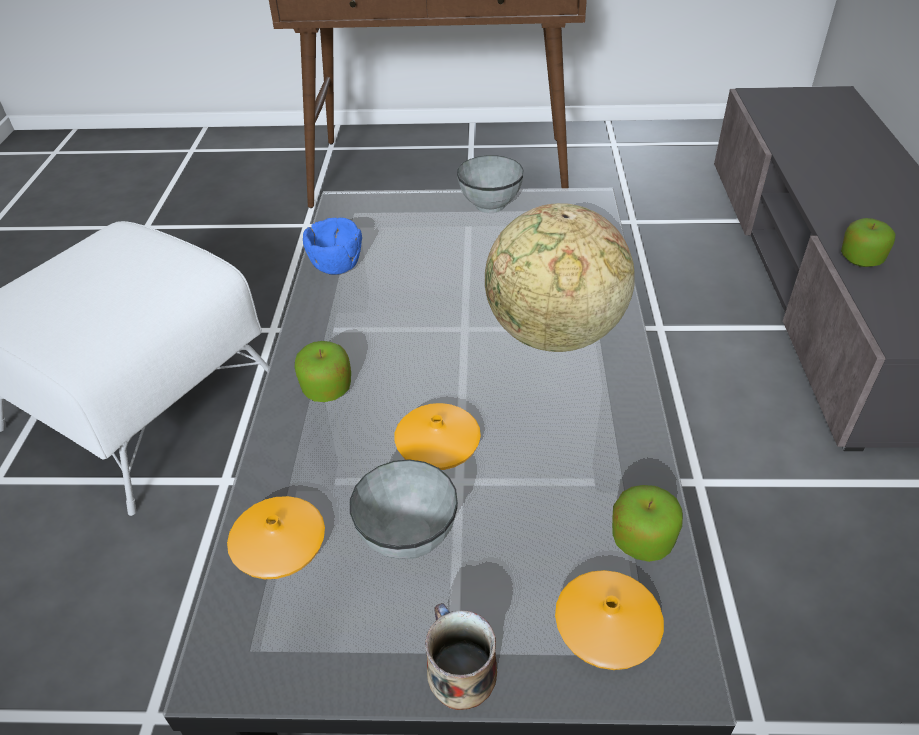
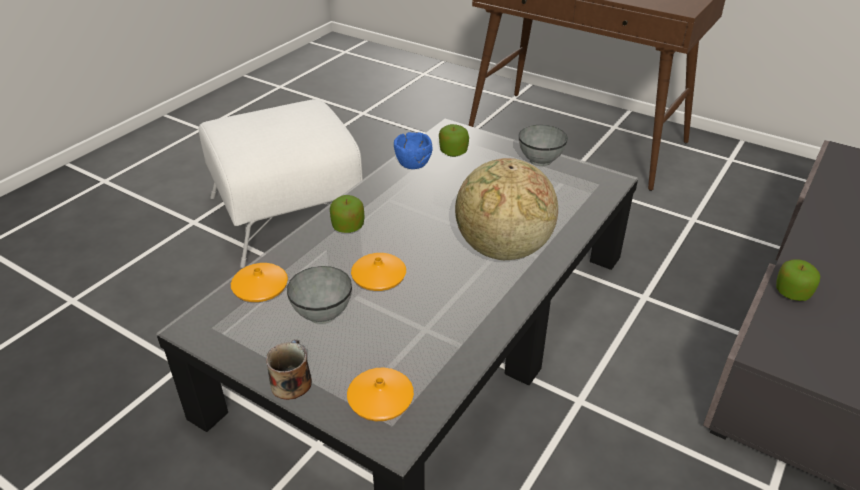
camera: 30 degrees right, 5 degrees down
apple [612,485,683,562] -> apple moved to [439,124,469,157]

